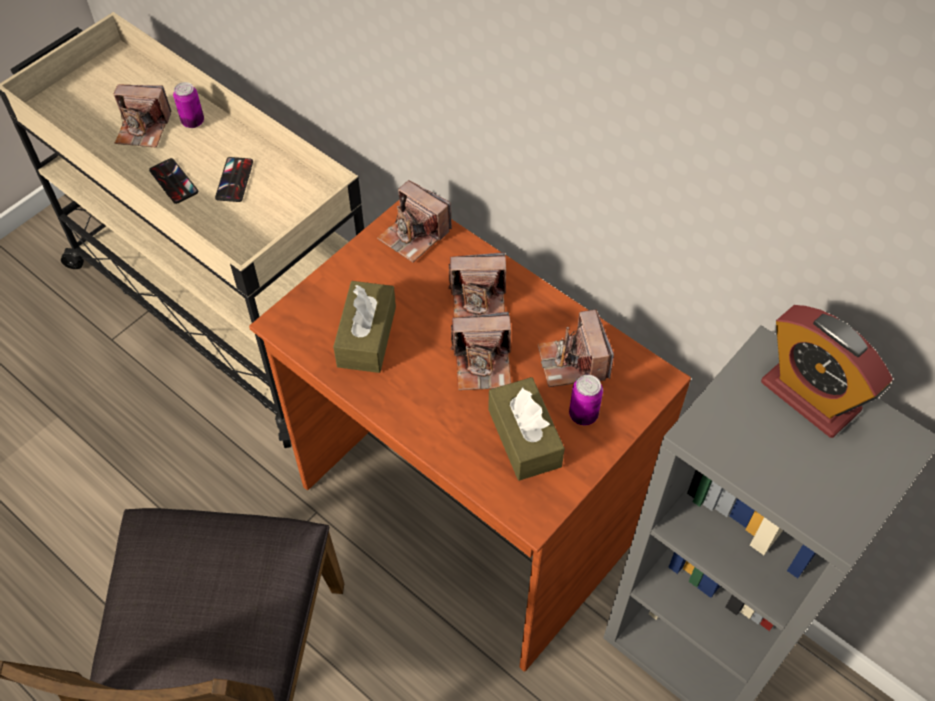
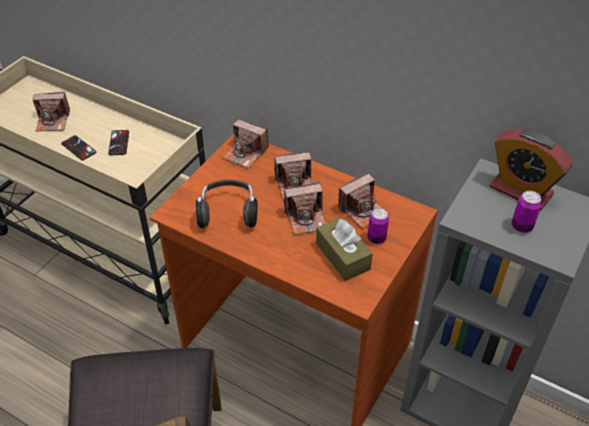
camera: 10 degrees left, 10 degrees down
can [173,82,204,128] -> can moved to [512,191,542,233]
brown tissue box [333,281,396,373] -> headphones [196,179,258,228]
camera [538,310,614,387] -> camera turned 105 degrees counterclockwise [338,172,383,229]

